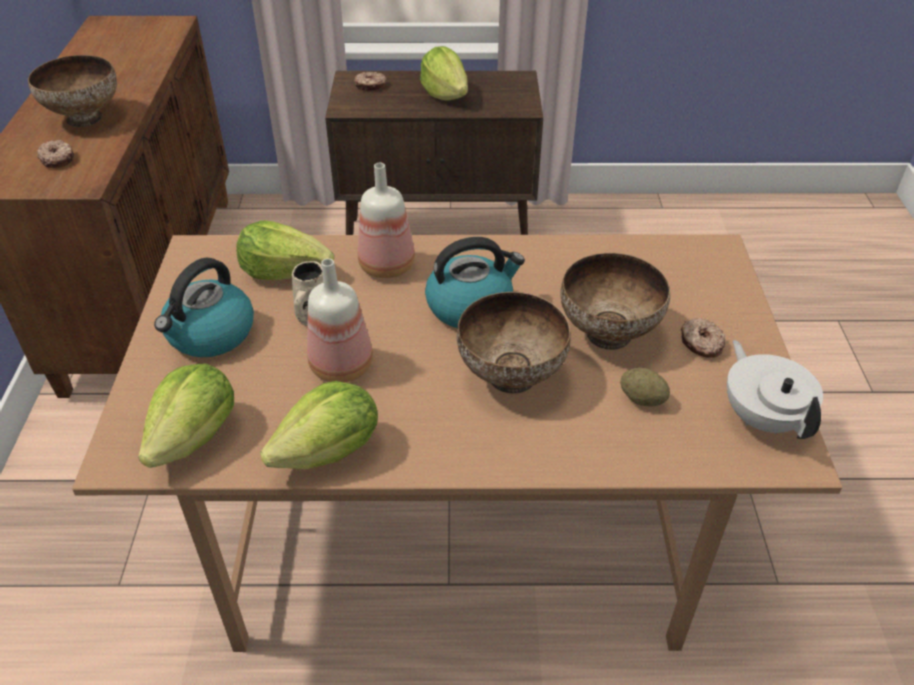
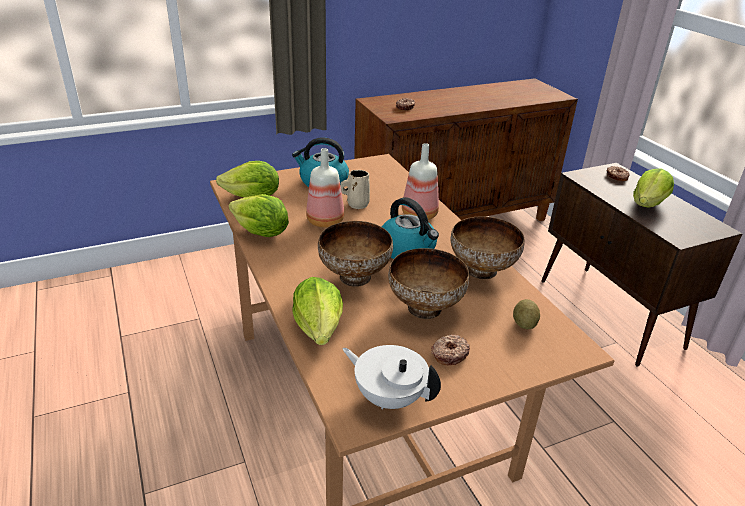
camera: 65 degrees right, 10 degrees down
bowl [28,55,117,127] -> bowl moved to [450,216,525,279]
lettuce [236,220,334,280] -> lettuce moved to [293,277,343,345]
potato [620,367,670,407] -> potato moved to [513,299,540,329]
white teapot [727,340,823,439] -> white teapot turned 105 degrees counterclockwise [342,345,441,409]

